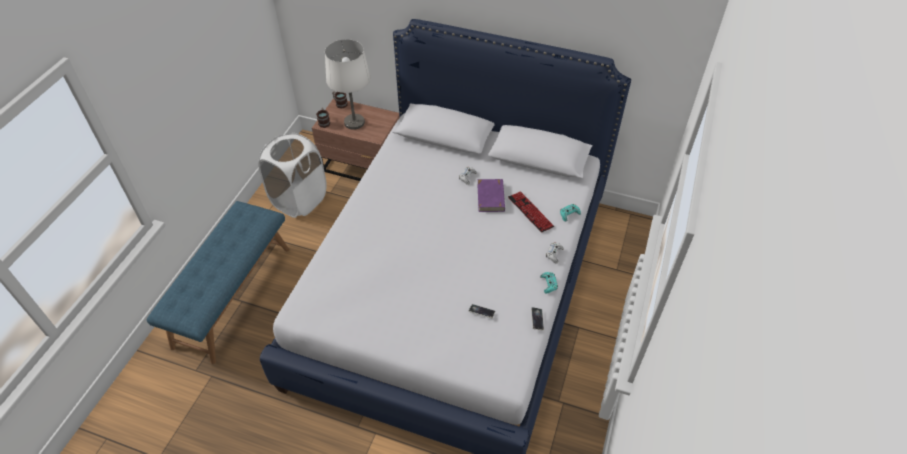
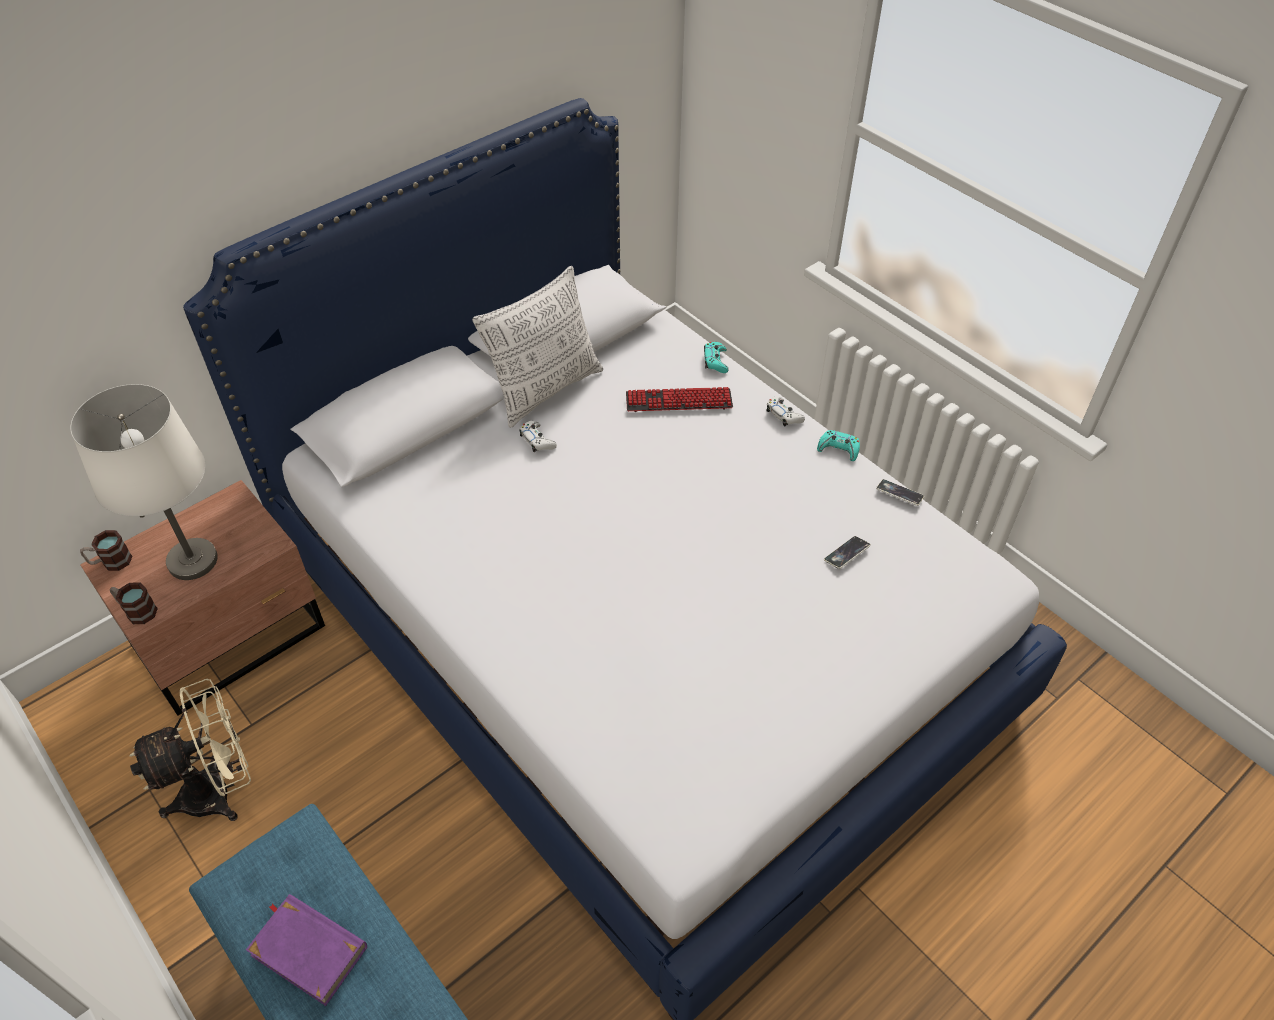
camera: 60 degrees left, 0 degrees up
white laundry basket [258,133,327,218] -> beige fan [129,679,251,821]
purple book [477,179,505,212] -> purple book moved to [246,894,367,1006]
none -> pillow [472,266,603,428]

